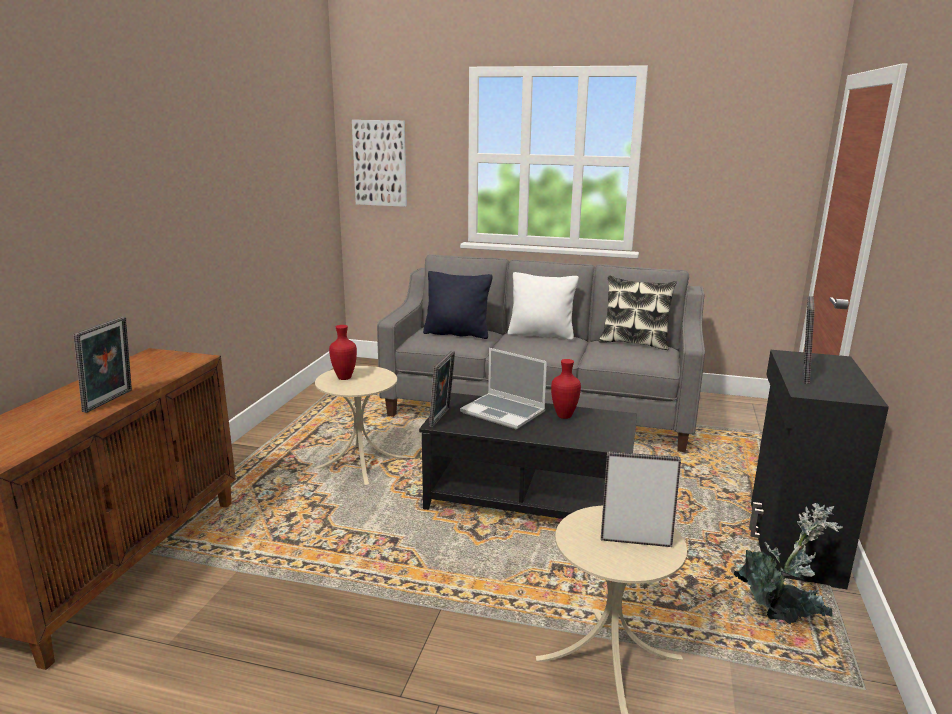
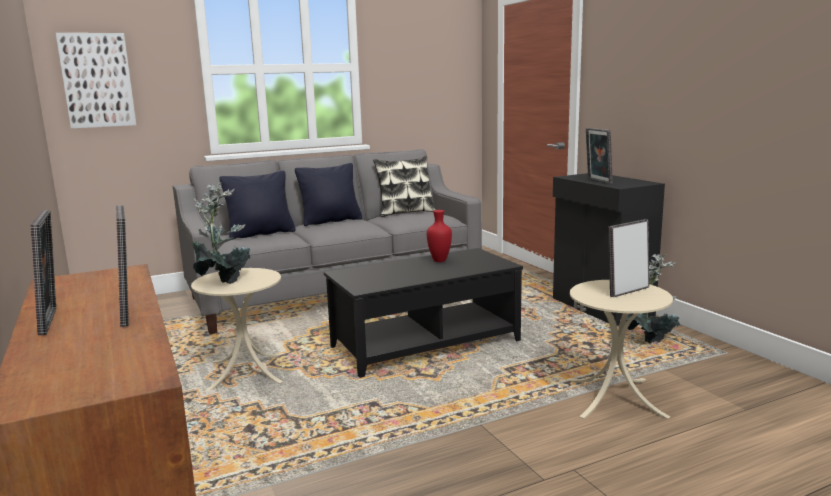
camera: 40 degrees left, 5 degrees down
red vase [329,325,357,380] -> potted plant [192,182,250,284]
picture frame [429,351,455,427] -> picture frame moved to [30,210,56,335]
laptop [460,348,547,429] -> none
white pillow [508,272,579,340] -> black pillow [295,163,362,226]

